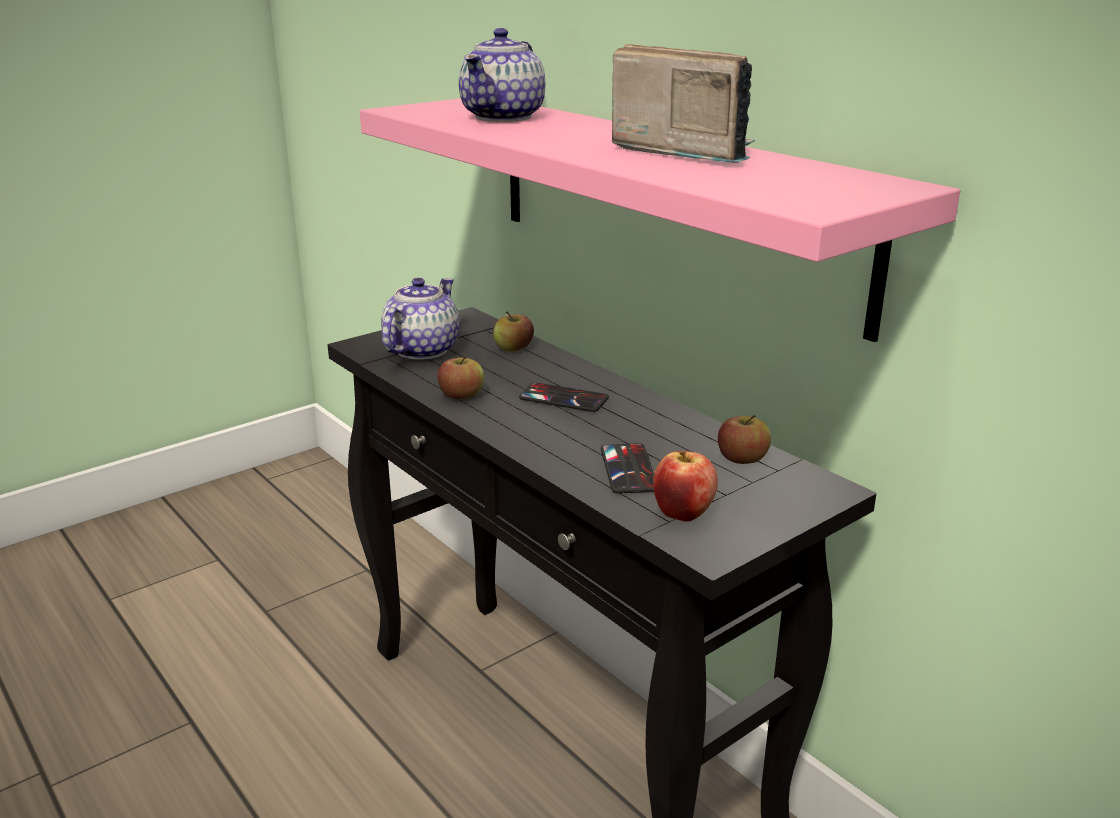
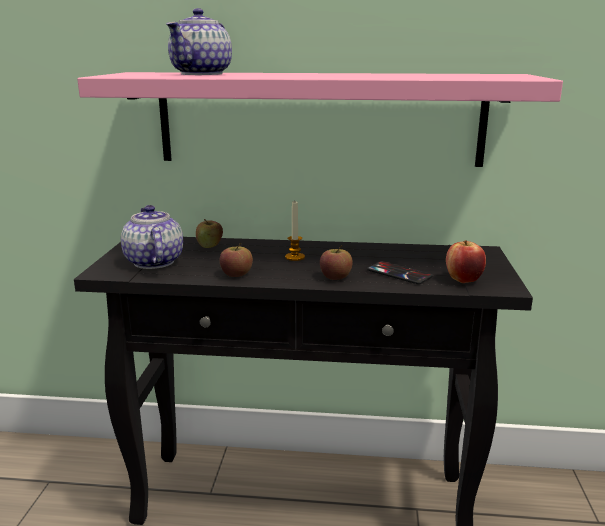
camera: 45 degrees left, 5 degrees down
teapot [459,28,545,122] -> teapot turned 45 degrees clockwise [166,8,232,75]
phone [519,382,609,412] -> candle [285,201,305,261]
radio [612,44,755,163] -> none
apple [718,415,771,464] -> apple moved to [320,245,353,280]

